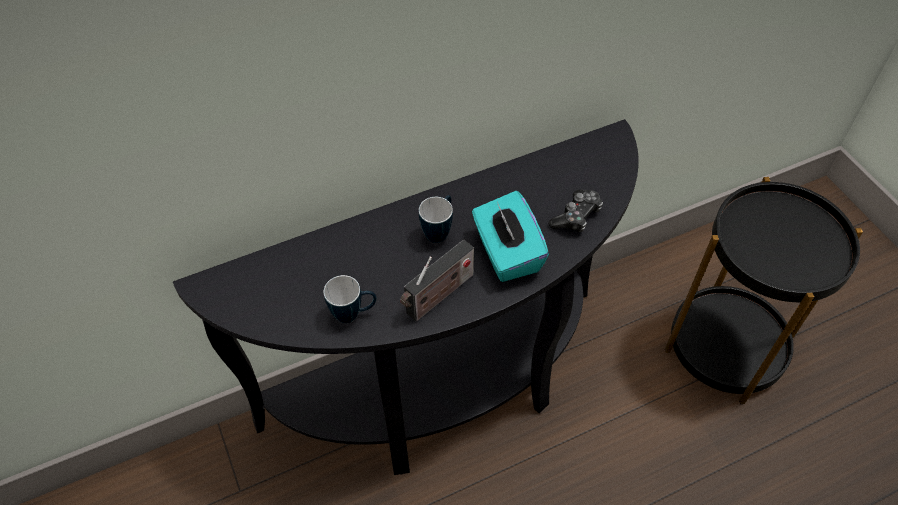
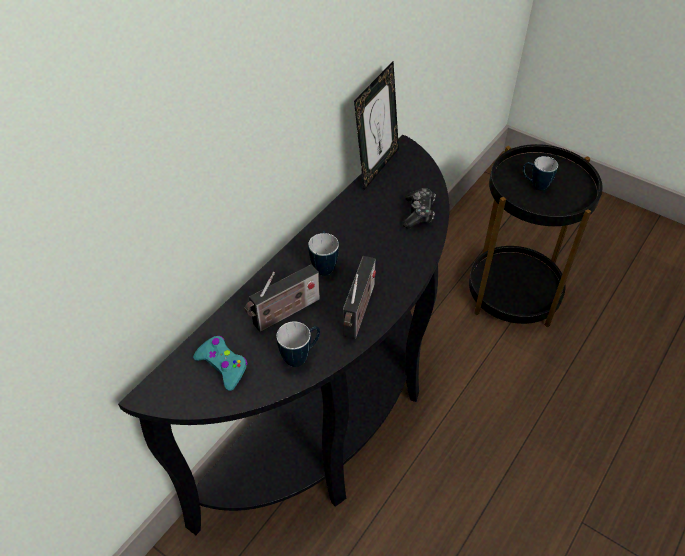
camera: 30 degrees left, 5 degrees down
turquoise tissue box [472,191,549,282] -> none
none -> turquoise game controller [193,336,248,391]
none -> radio [245,264,320,332]
none -> picture frame [354,61,399,190]
none -> mug [523,156,558,190]

